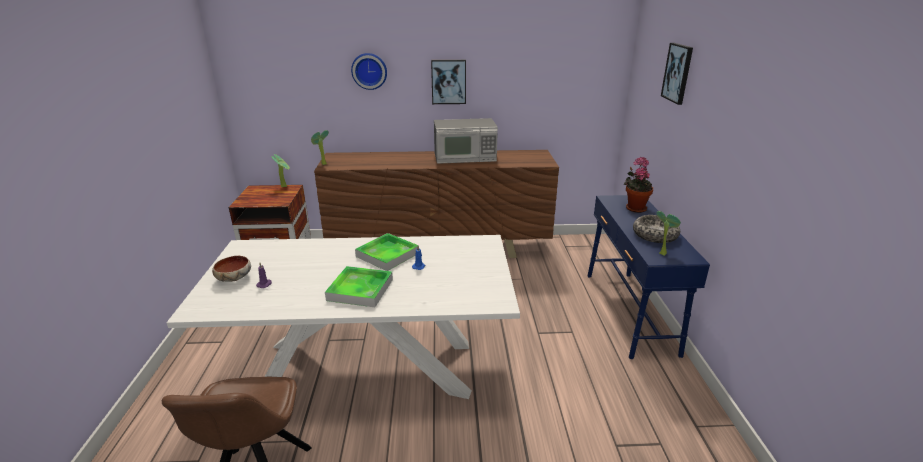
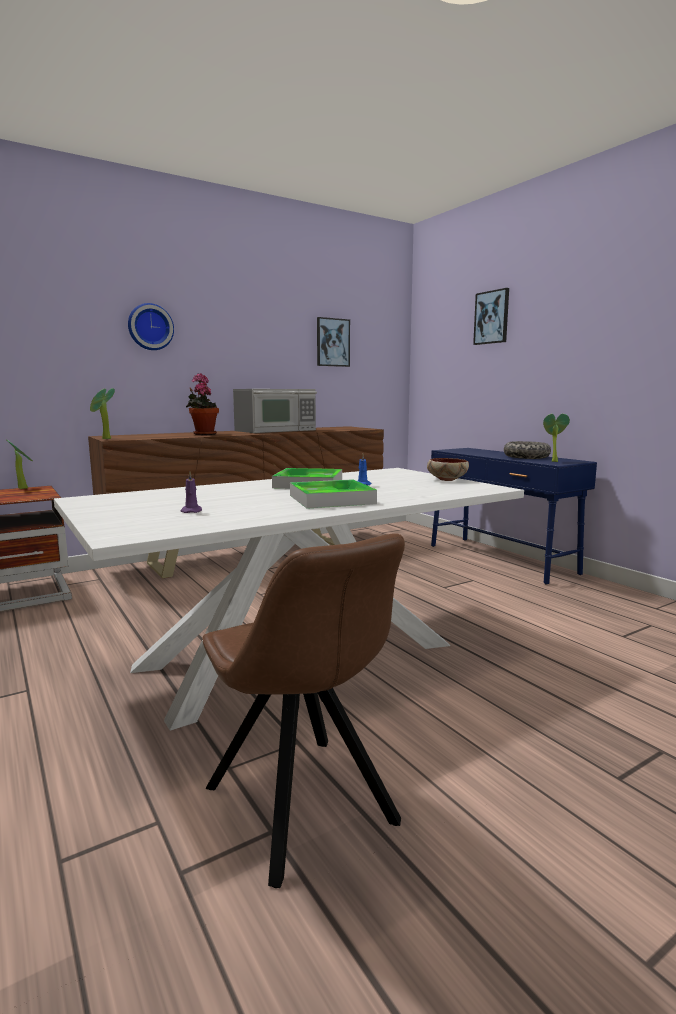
camera: 30 degrees left, 15 degrees down
bowl [212,256,251,282] -> bowl moved to [427,458,469,481]
picture [431,60,466,104] -> picture moved to [317,317,350,367]
potted plant [624,157,653,213] -> potted plant moved to [186,373,219,435]

